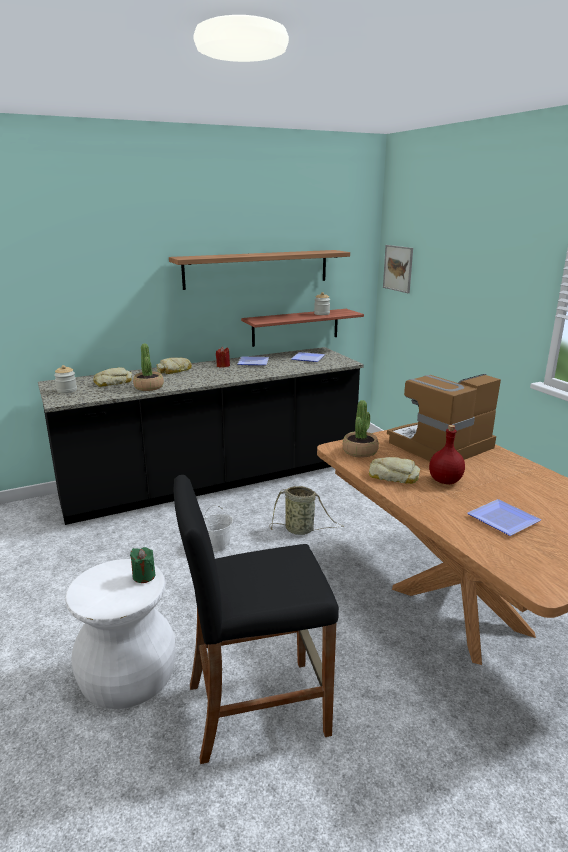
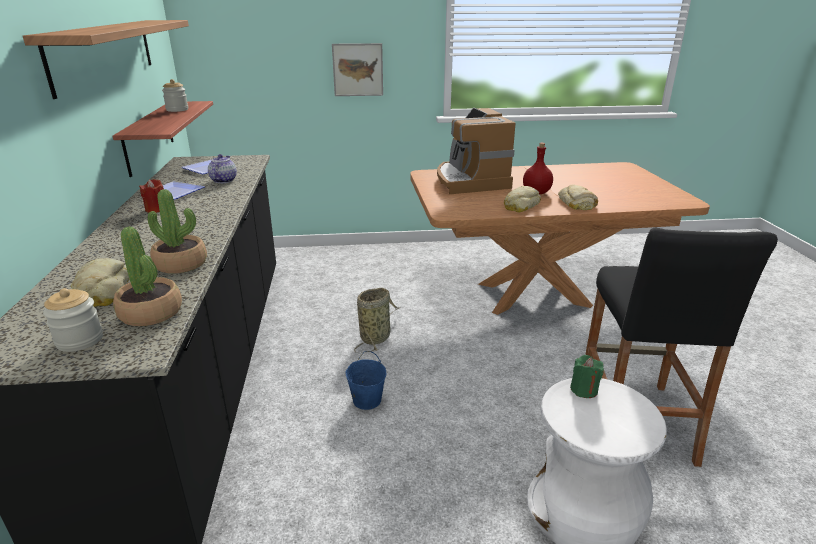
camera: 70 degrees left, 5 degrees up
bread [156,357,192,374] -> bread moved to [558,185,598,210]
white bucket [204,505,233,551] -> blue bucket [345,351,386,410]
potted plant [343,400,379,458] -> potted plant moved to [113,227,182,326]
picture [383,245,413,293] -> picture moved to [332,43,383,96]
plate [467,499,541,536] -> none
none -> teapot [208,154,237,183]

